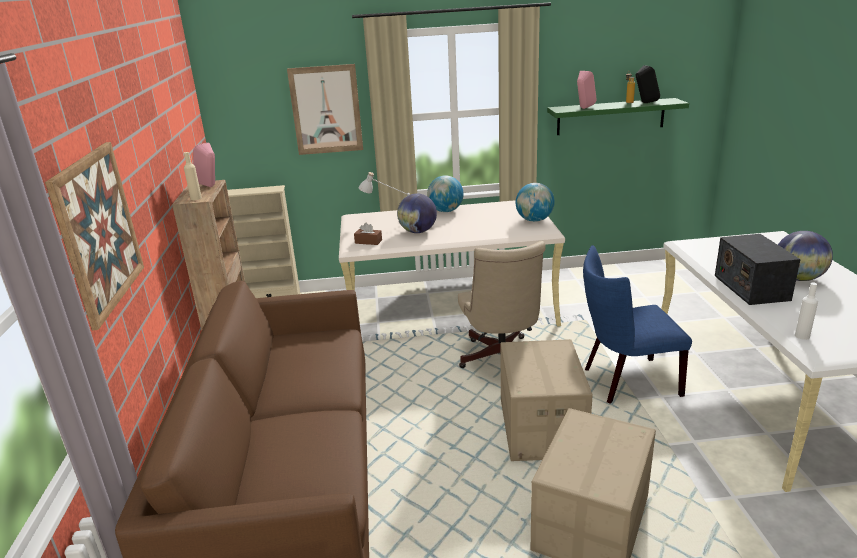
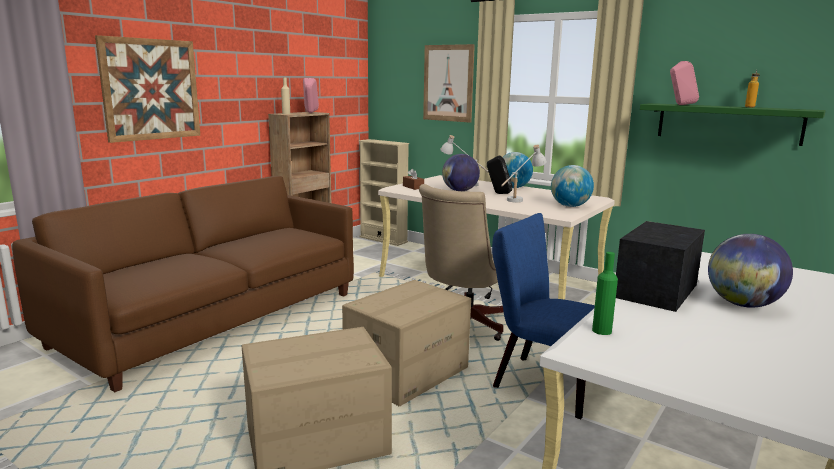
camera: 40 degrees right, 10 degrees down
black speaker [636,65,660,103] -> black speaker moved to [487,155,512,194]
white bottle [795,283,818,340] -> green bottle [592,252,618,335]
none -> white table lamp [501,145,547,203]

